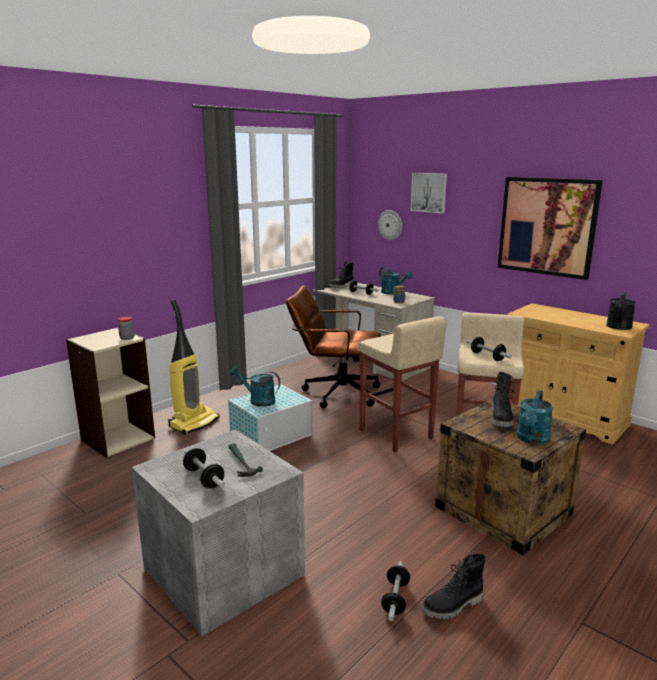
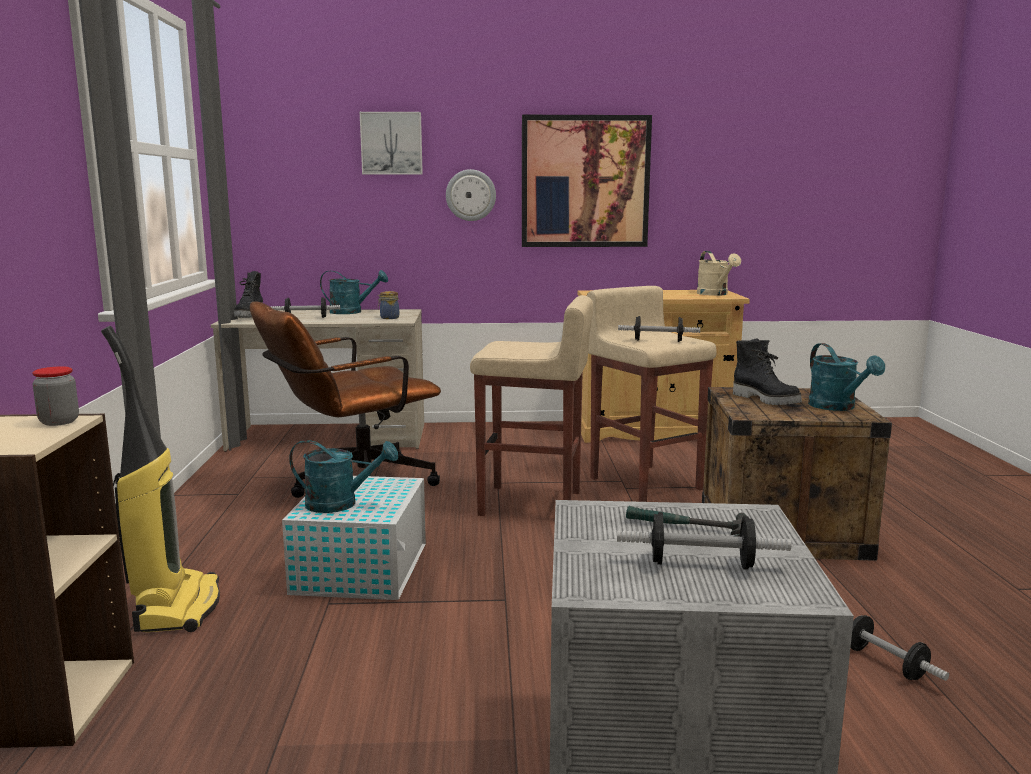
camera: 45 degrees left, 5 degrees down
turquoise watering can [230,366,280,407] -> turquoise watering can turned 150 degrees counterclockwise [289,440,398,513]
wall clock [378,210,402,240] -> wall clock moved to [446,169,496,221]
black boot [422,553,486,619] -> none
black watering can [606,291,636,330] -> beige watering can [697,251,741,296]

